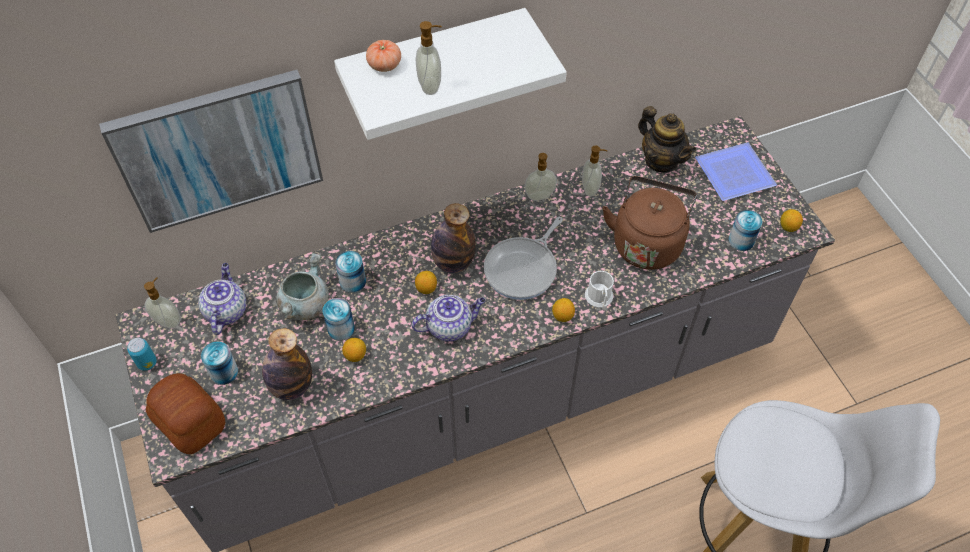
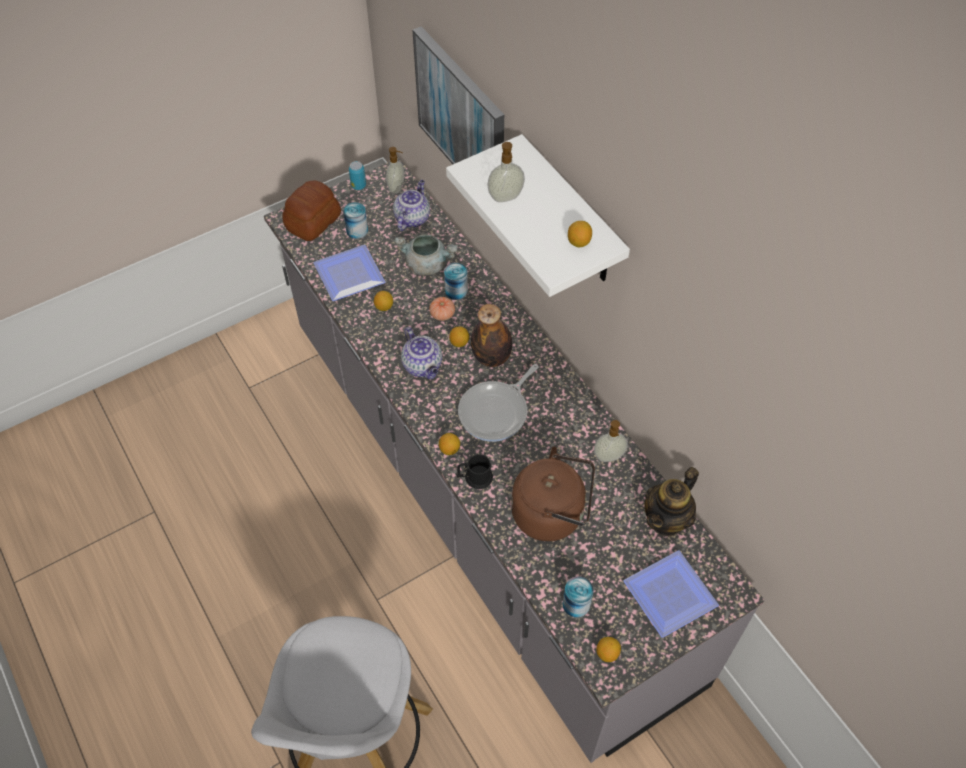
camera: 80 degrees right, 0 degrees up
teapot [198,263,246,335] -> teapot turned 60 degrees counterclockwise [393,180,430,231]
bottle [262,328,312,400] -> plate [313,245,385,301]
can [323,298,355,341] -> none
tomato [366,40,401,72] -> tomato moved to [429,297,455,321]
frying pan [484,217,563,300] -> frying pan turned 75 degrees counterclockwise [458,364,539,442]
soap dispenser [524,153,557,201] -> none
white mug [585,271,614,308] -> black mug [456,454,493,489]
none -> lemon [568,221,592,247]

